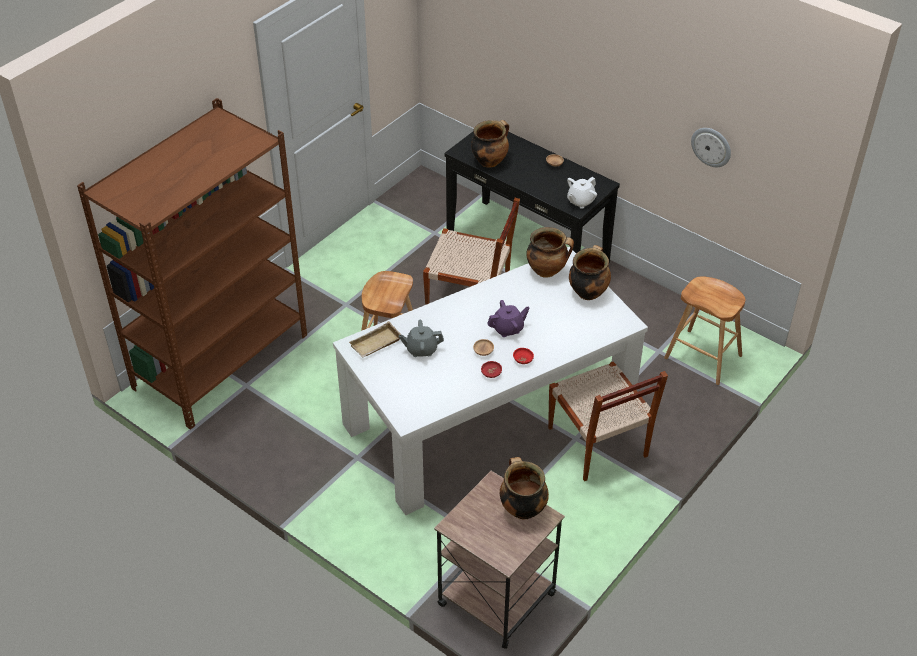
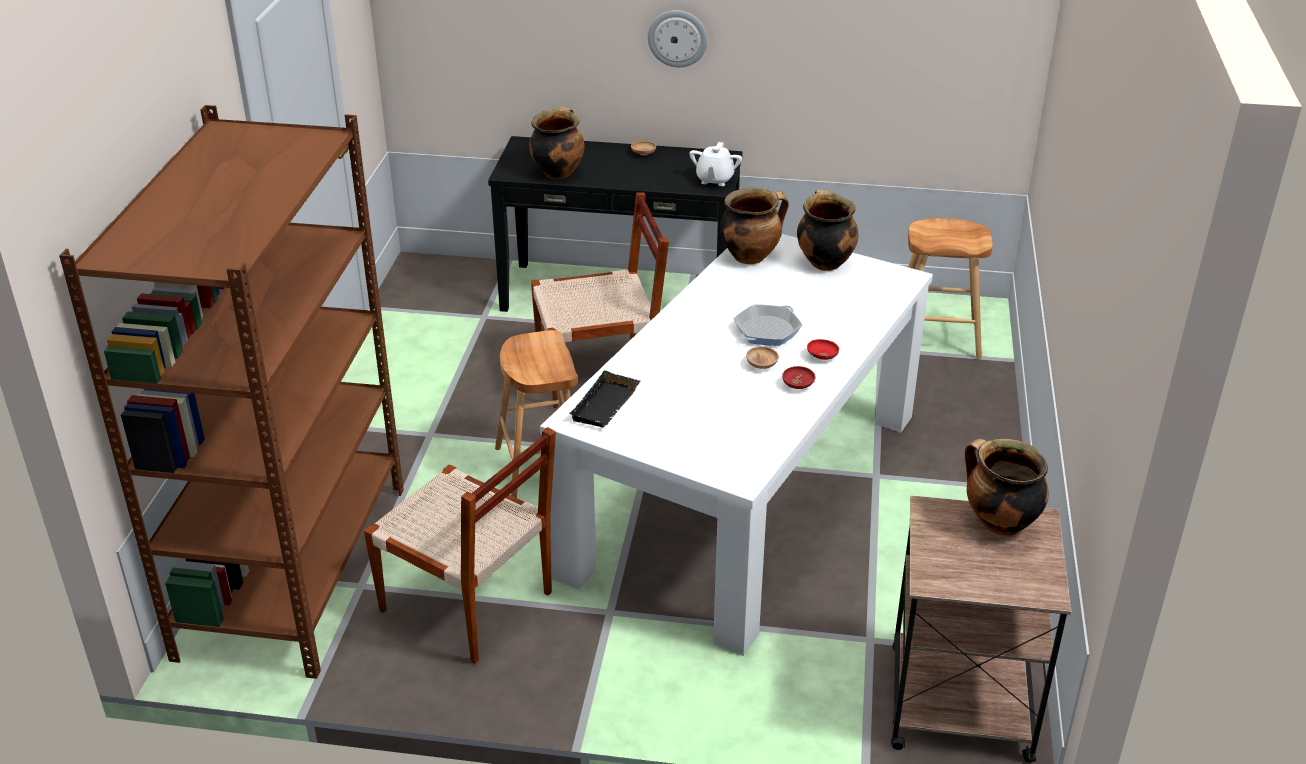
camera: 30 degrees left, 10 degrees down
beige tray [349,321,402,357] -> black tray [569,370,640,427]
grey teapot [399,320,444,357] -> none
purple teapot [487,300,530,337] -> frying pan [734,304,802,346]
chair [548,362,668,481] -> chair moved to [364,427,556,664]
wall clock [691,128,731,167] -> wall clock moved to [648,10,708,67]

